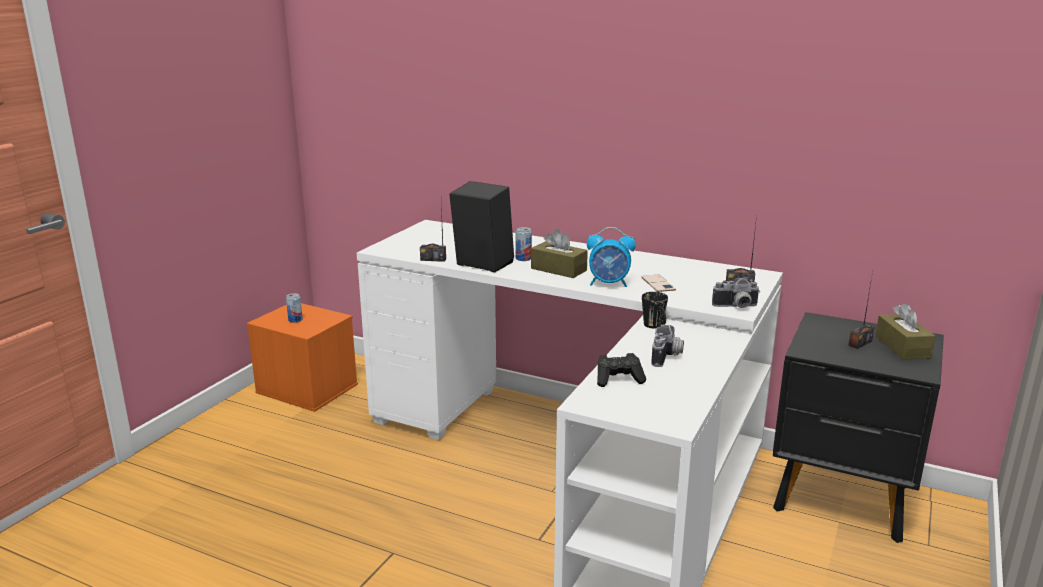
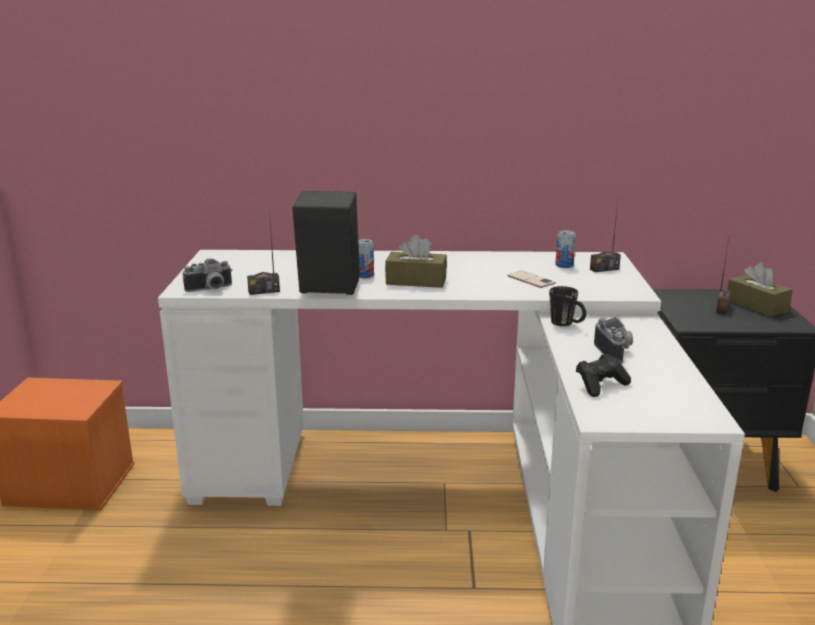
camera: 25 degrees left, 0 degrees up
can [286,293,303,323] -> can moved to [555,230,576,268]
alarm clock [587,227,636,287] -> none
camera [712,278,760,308] -> camera moved to [183,258,232,292]

